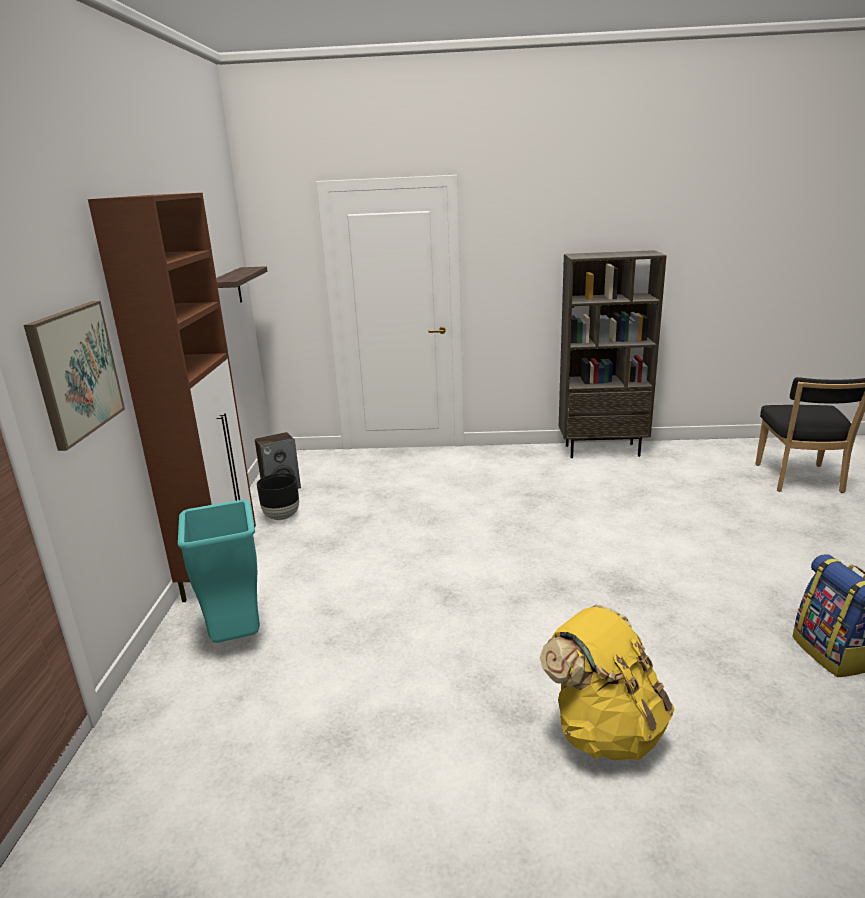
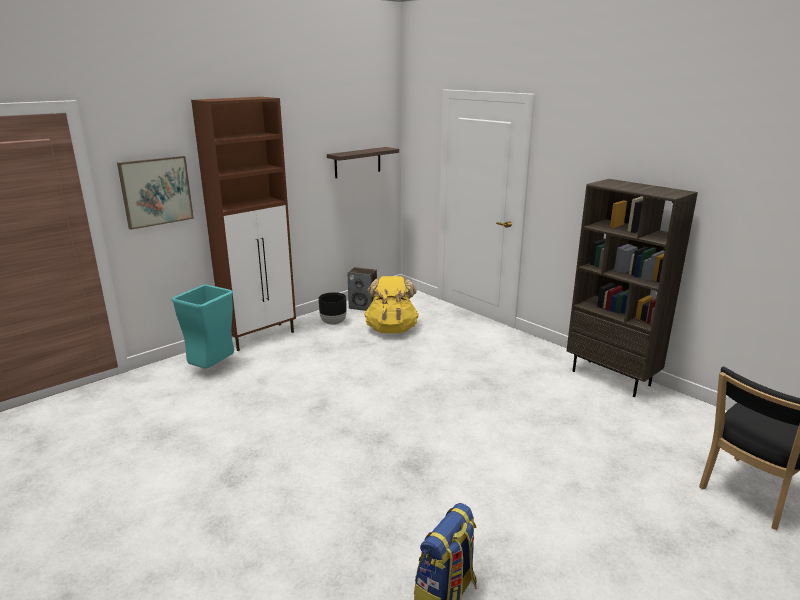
camera: 45 degrees right, 0 degrees up
yellow backpack [540,604,675,760] -> yellow backpack moved to [364,276,419,334]

